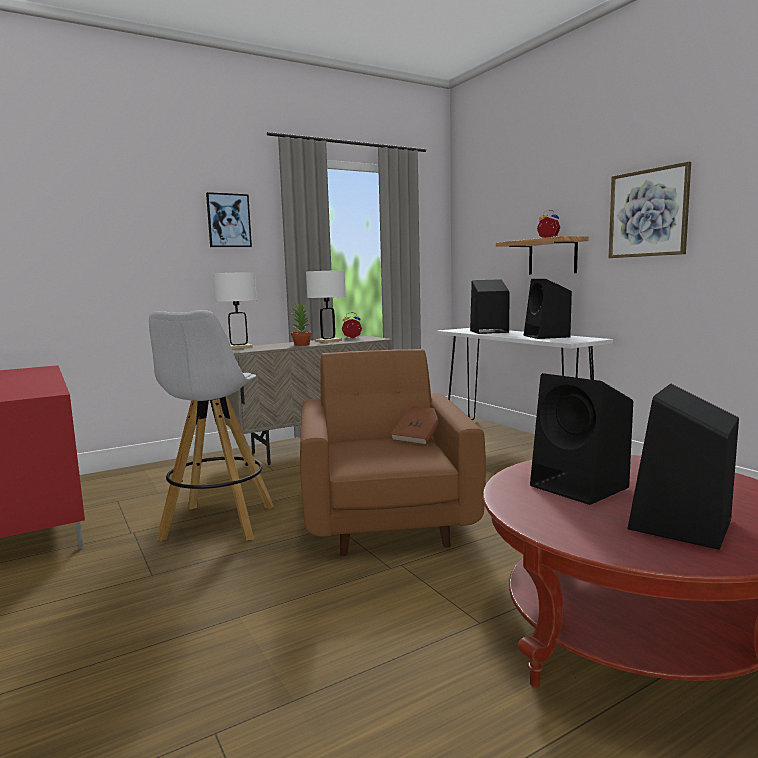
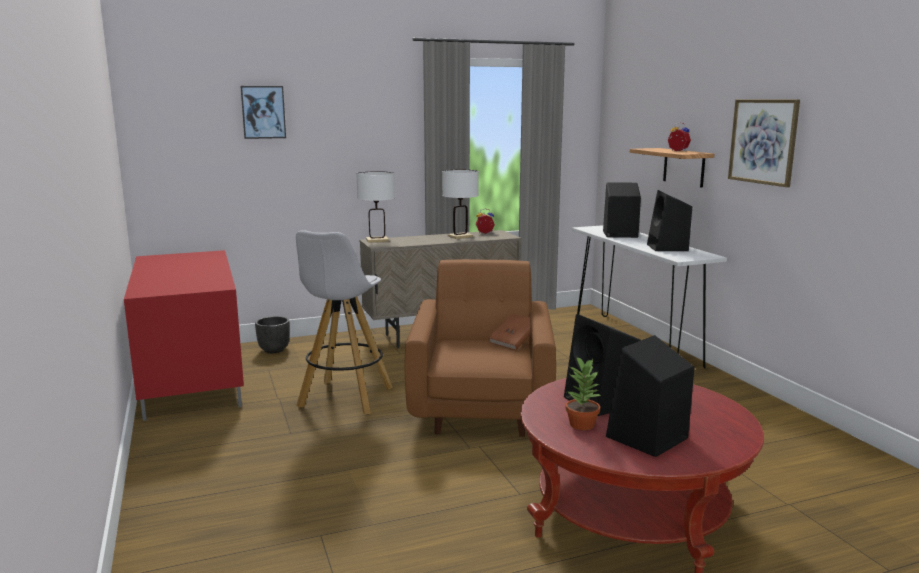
camera: 10 degrees right, 5 degrees up
picture [206,192,252,247] -> picture moved to [240,86,286,139]
potted plant [291,302,312,346] -> potted plant moved to [566,356,601,430]
none -> black planter [255,316,290,353]

